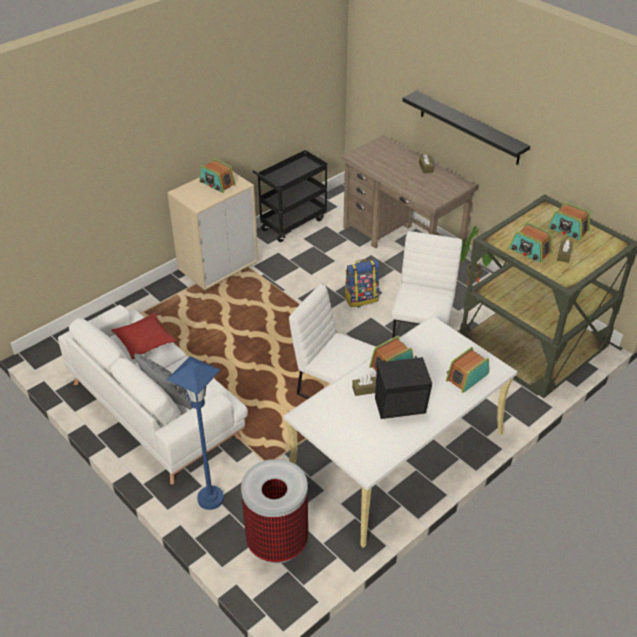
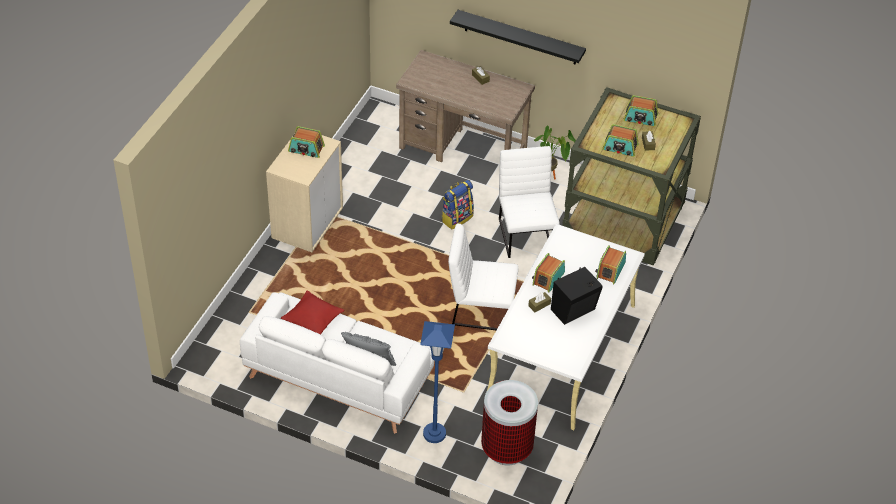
camera: 25 degrees left, 5 degrees up
black cart [252,150,327,242] -> none

